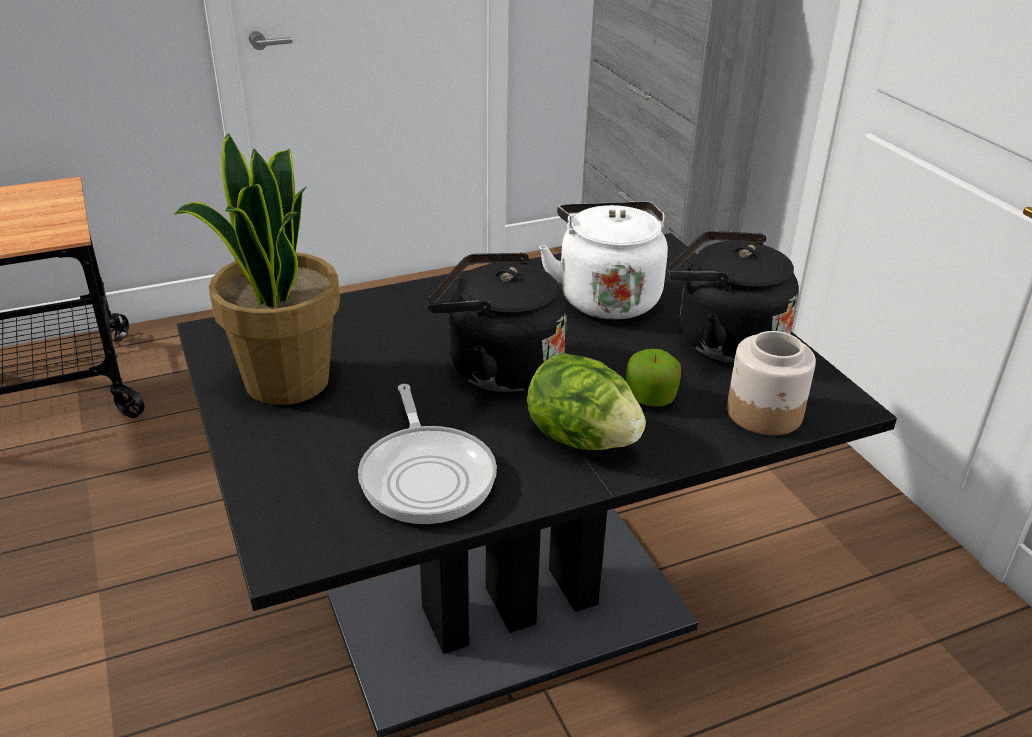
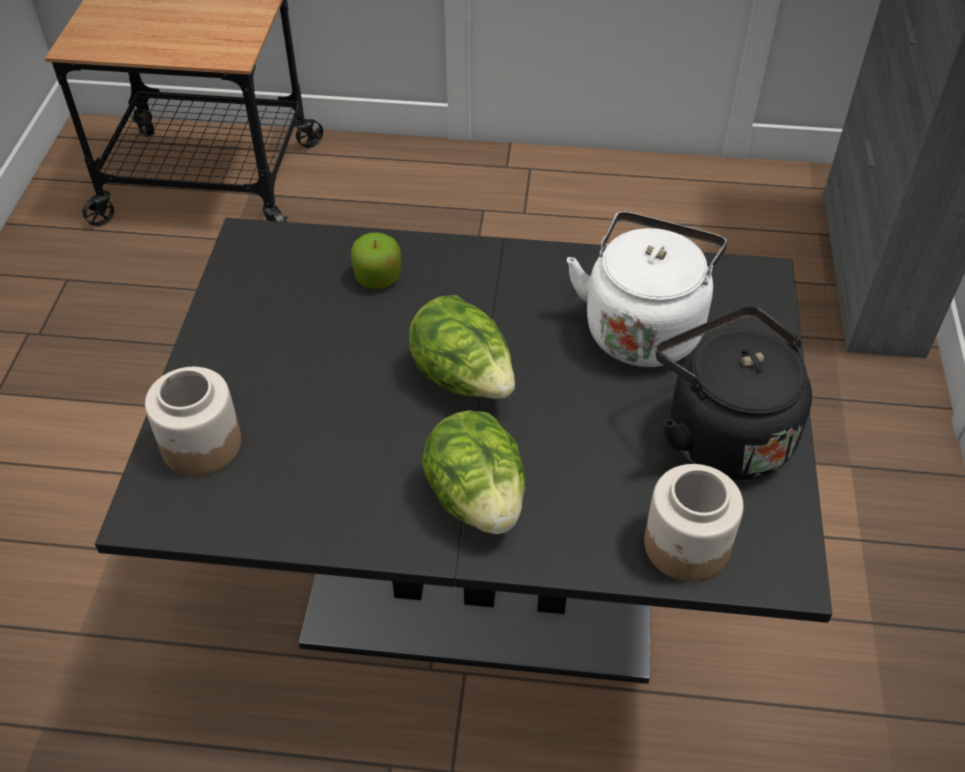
camera: 30 degrees right, 15 degrees up
potted plant [175,134,340,405] -> none
frying pan [358,384,497,524] -> none
black kettle [426,253,567,392] -> lettuce [409,295,515,399]
apple [626,349,681,407] -> apple moved to [351,232,401,289]
none -> jar [145,367,241,476]

